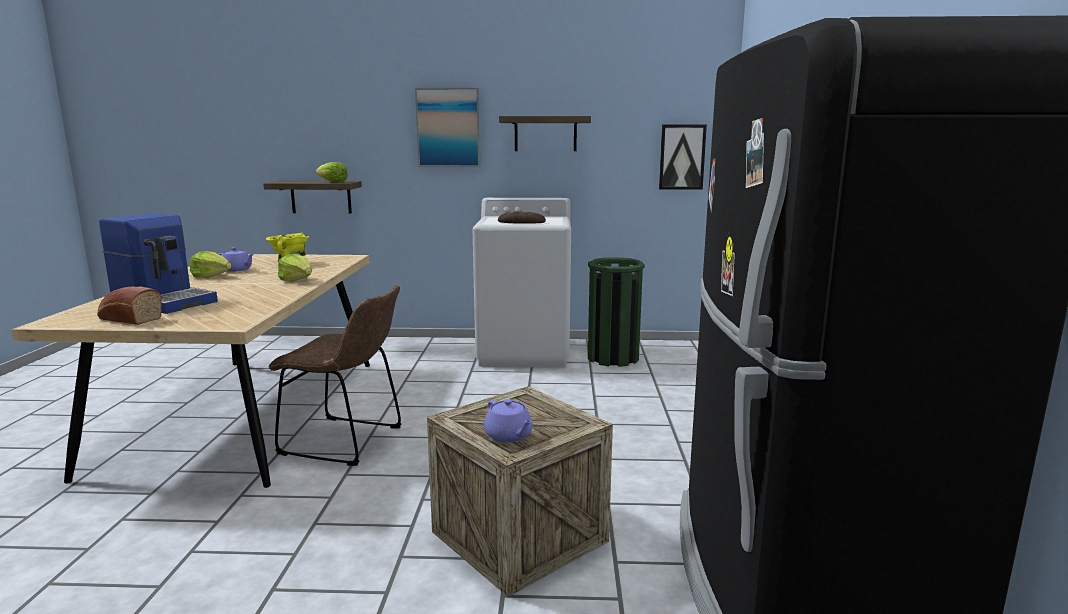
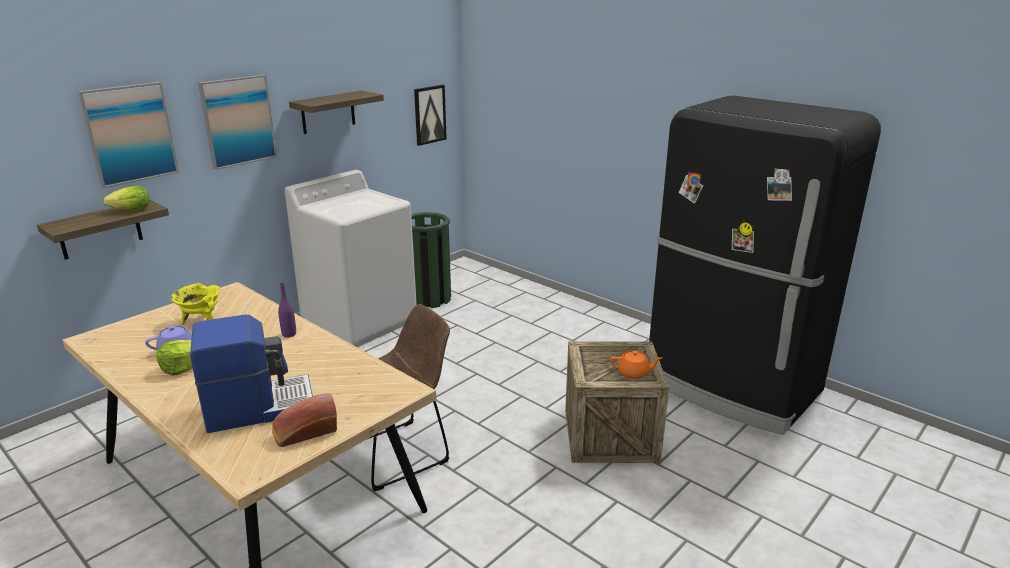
camera: 50 degrees left, 10 degrees up
lettuce [278,254,312,282] -> purple bottle [278,282,296,337]
purple teapot [484,399,533,443] -> orange teapot [610,351,662,379]
bread [498,211,546,224] -> none
none -> picture [78,82,179,188]

